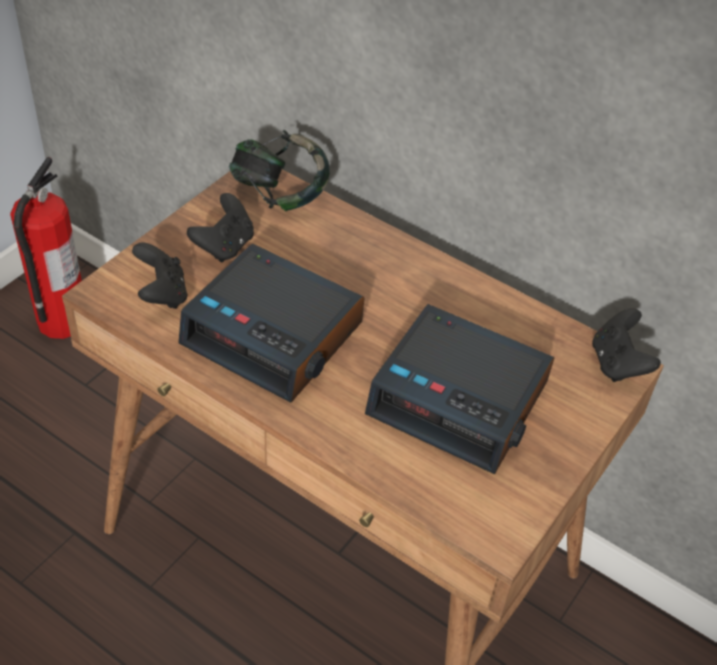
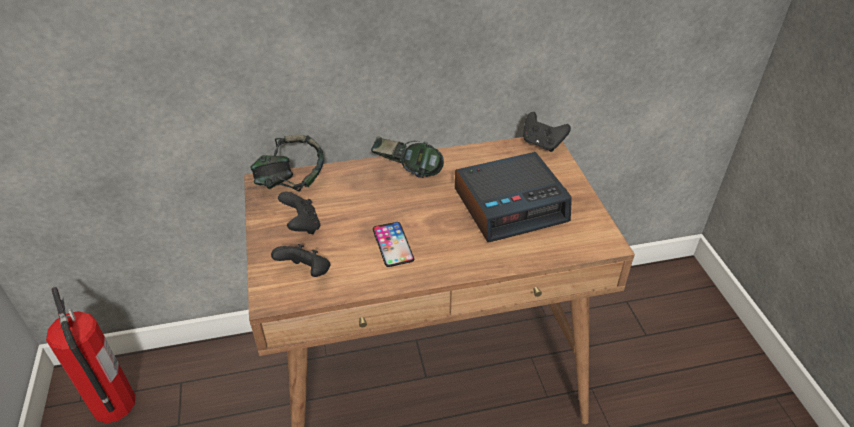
camera: 45 degrees left, 5 degrees down
alarm clock [178,244,364,403] -> phone [373,222,414,267]
none -> headphones [371,136,444,178]

